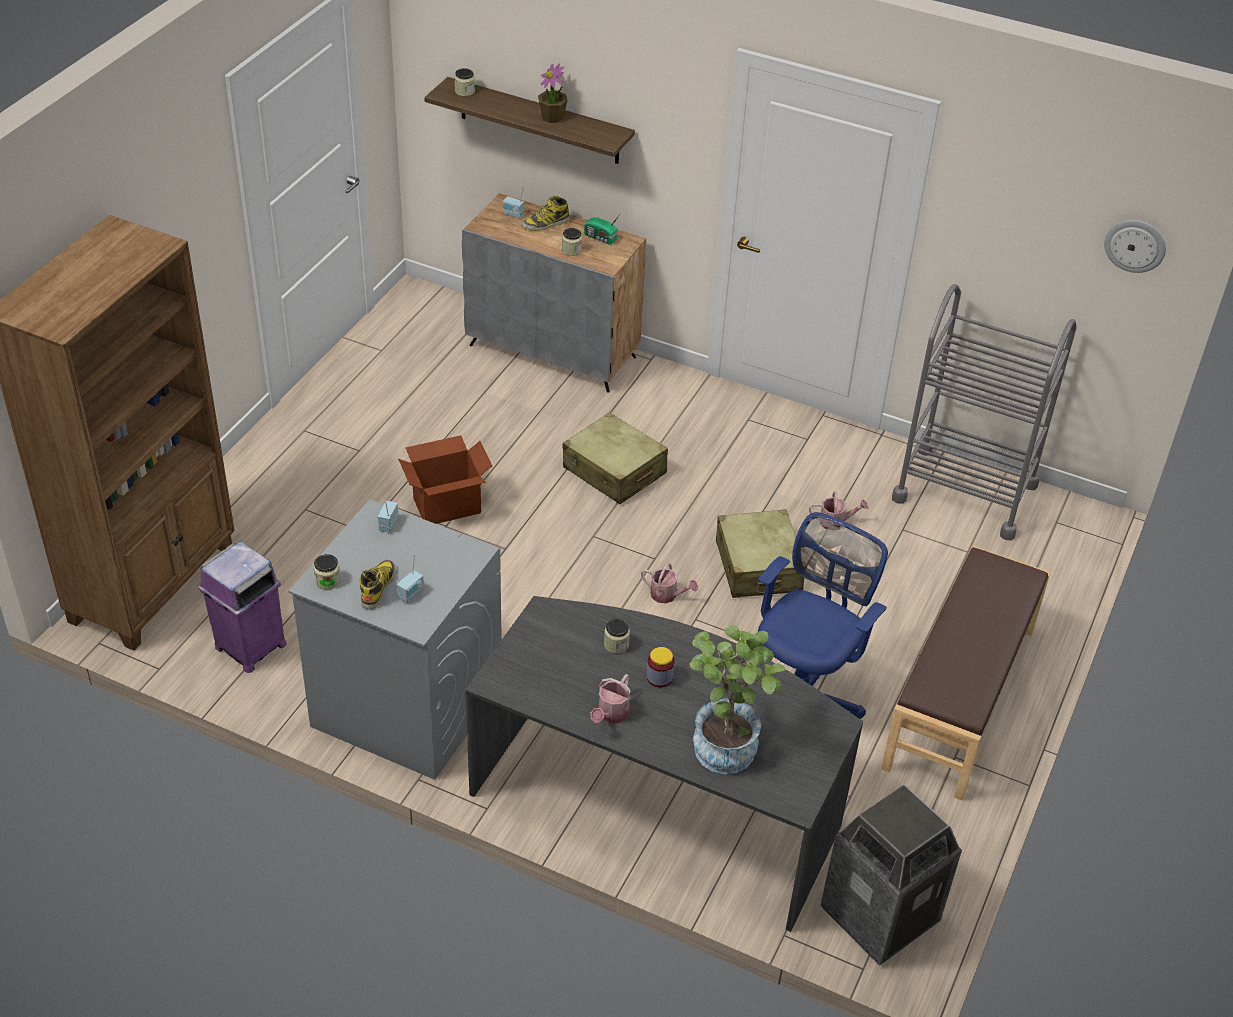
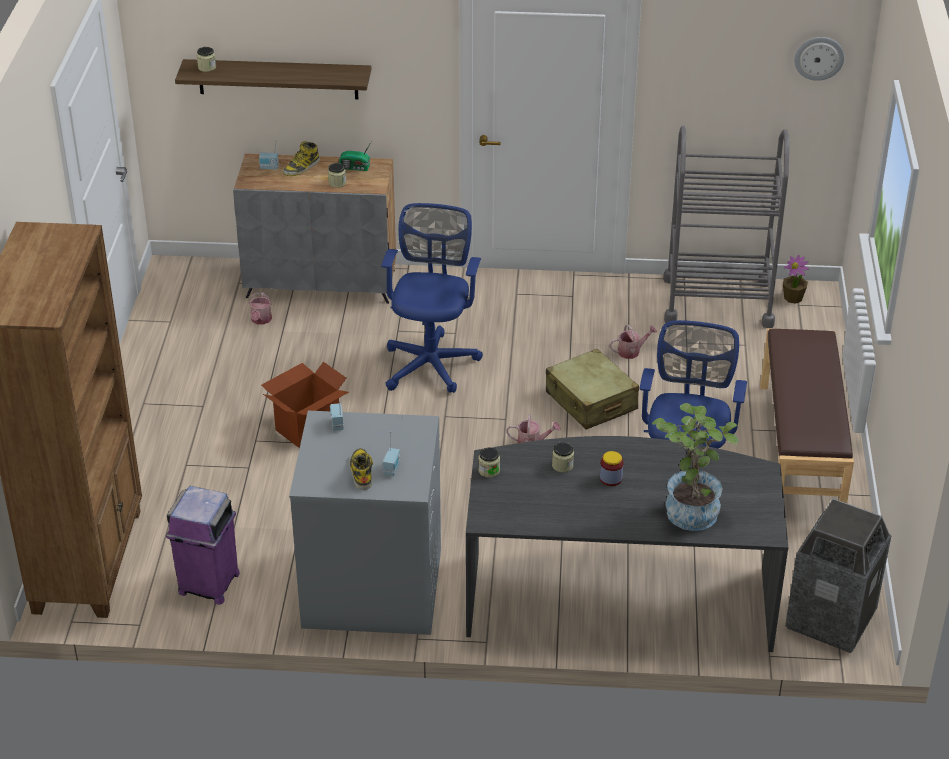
camera: 20 degrees left, 5 degrees down
jar [313,554,341,590] -> jar moved to [478,447,500,478]
potted plant [538,64,568,123] -> potted plant moved to [783,255,809,303]
beige suitcase [563,412,668,504] -> blue office chair [381,203,483,393]
watering can [590,674,631,724] -> watering can moved to [248,292,272,325]

